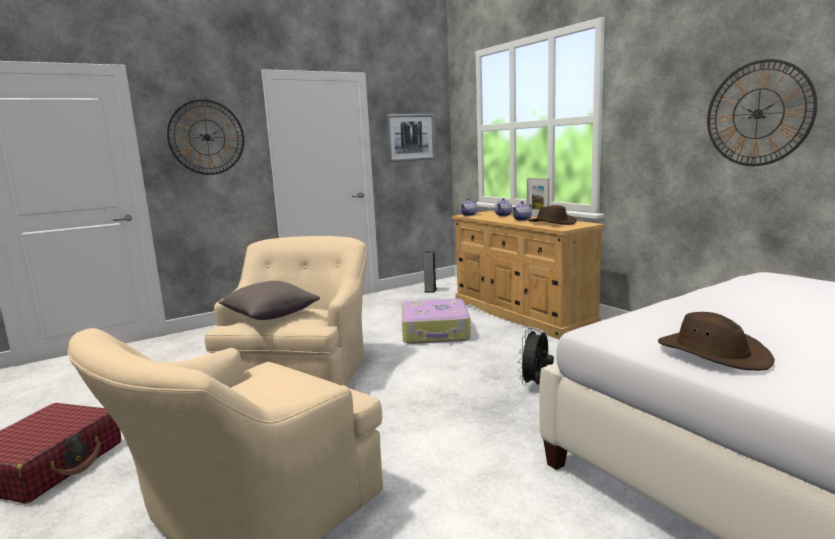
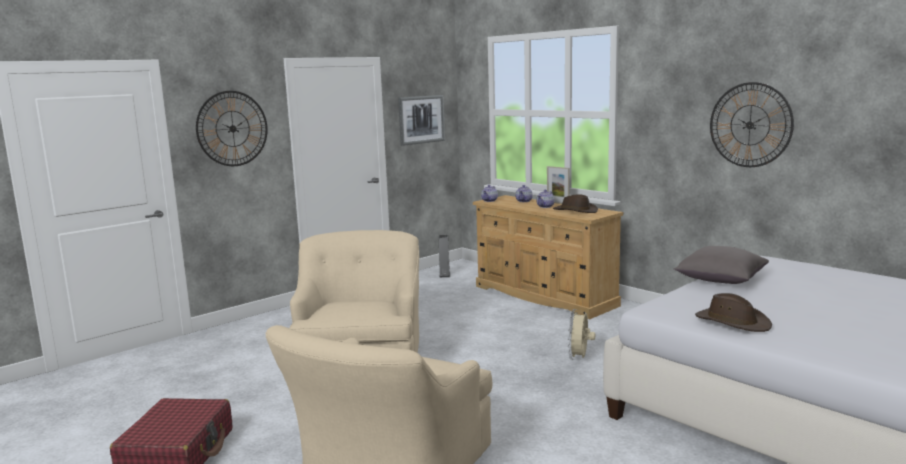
camera: 10 degrees left, 0 degrees up
grey pillow [218,281,320,320] -> grey pillow moved to [673,246,769,284]
suitcase [402,299,471,344] -> none
black fan [518,328,554,386] -> beige fan [568,309,595,360]

